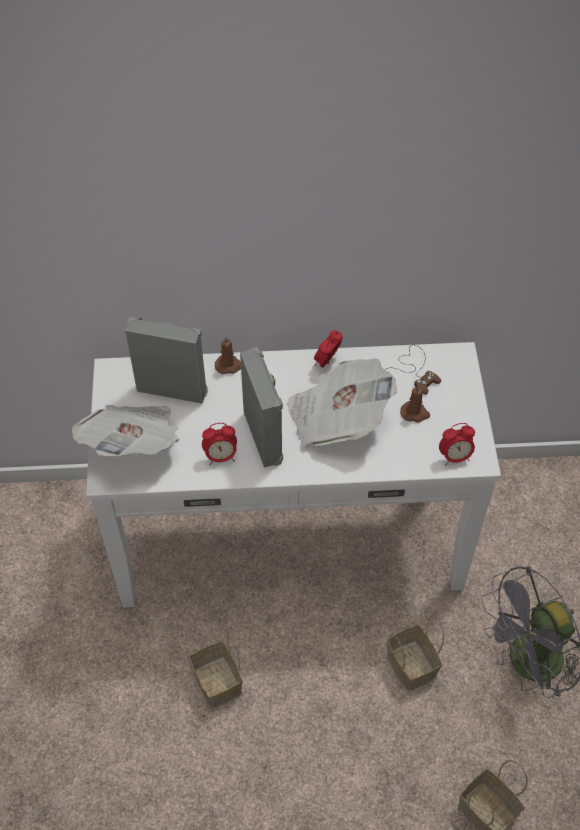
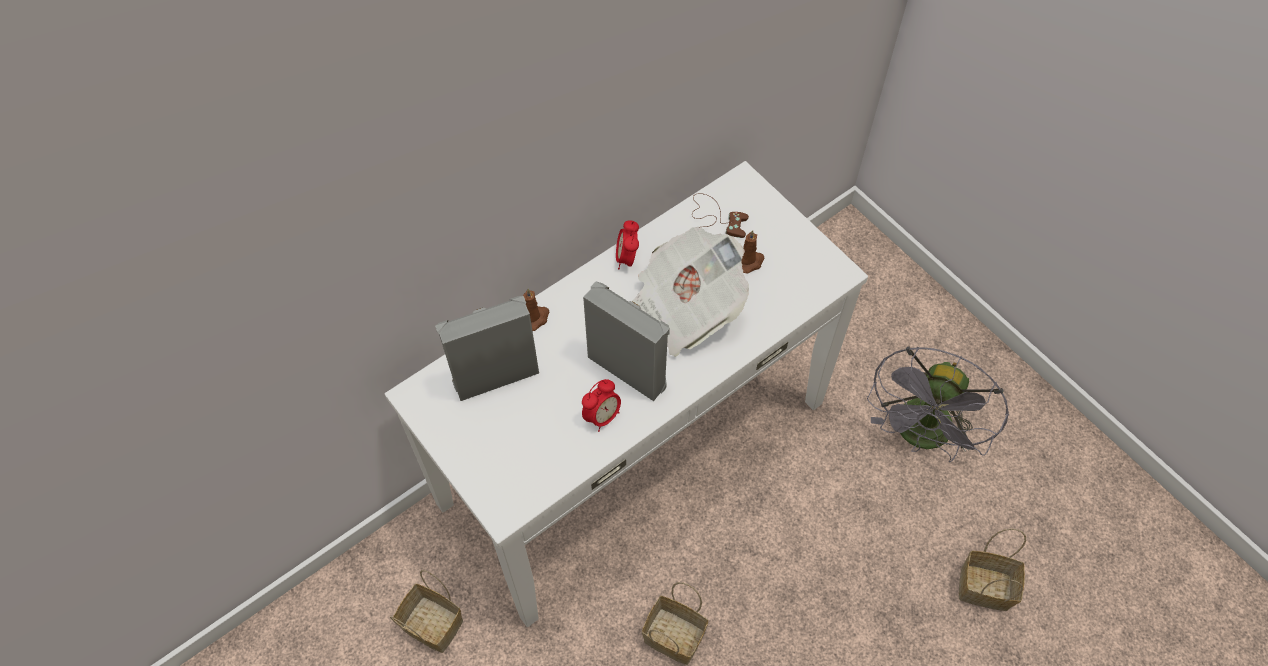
camera: 35 degrees left, 5 degrees up
newspaper [72,405,179,456] -> none
basket [387,614,444,691] -> basket moved to [390,570,463,653]
alarm clock [439,423,475,466] -> none

